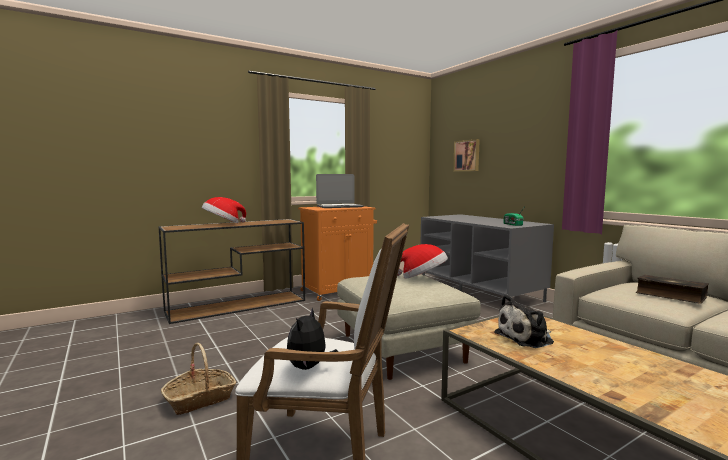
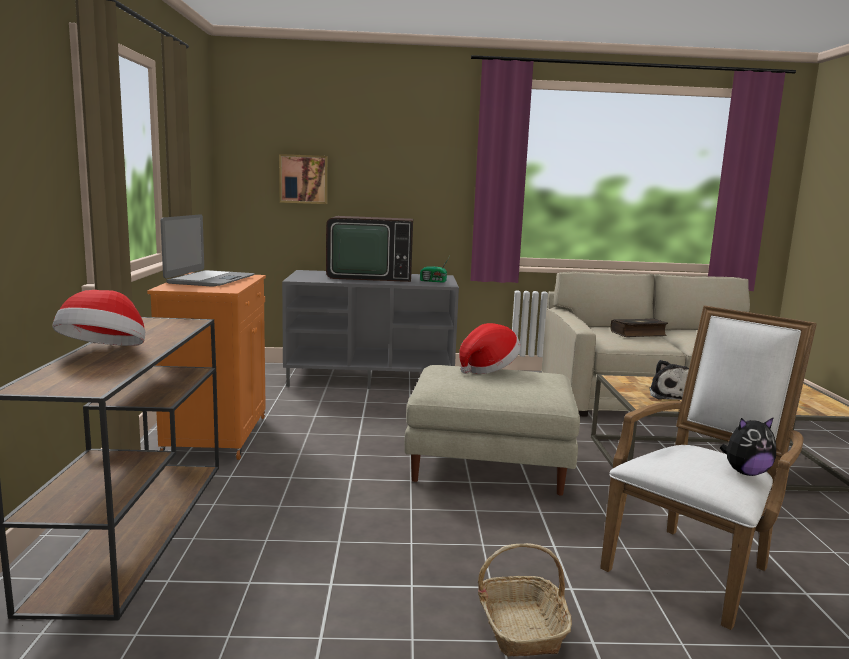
camera: 60 degrees left, 5 degrees up
plush toy [287,308,338,370] -> plush toy turned 60 degrees counterclockwise [720,417,776,476]
none -> television [326,216,413,282]

